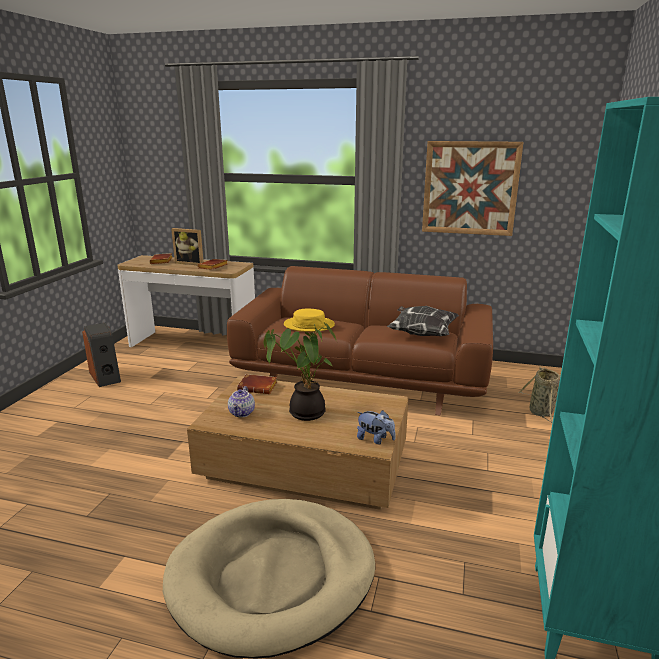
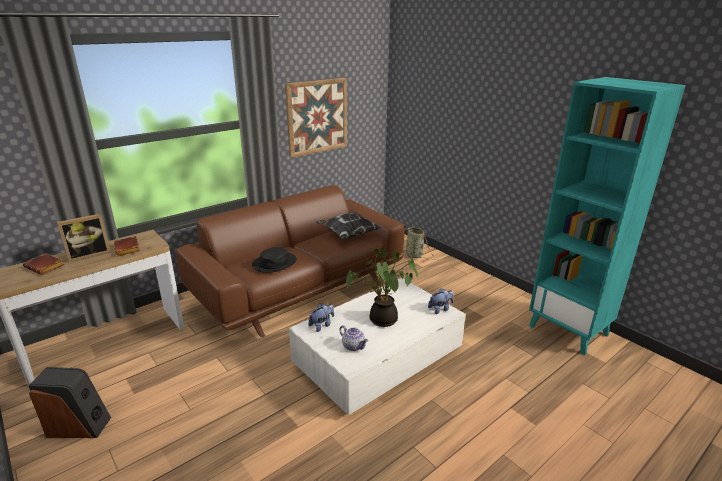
camera: 55 degrees left, 5 degrees up
beige dog bed [163,499,375,659] -> none
brown coffee table [187,376,408,510] -> white coffee table [289,278,466,415]
brown book [237,374,277,394] -> plush toy [309,303,334,332]
yellow hat [284,309,335,332] -> black hat [252,247,297,273]

